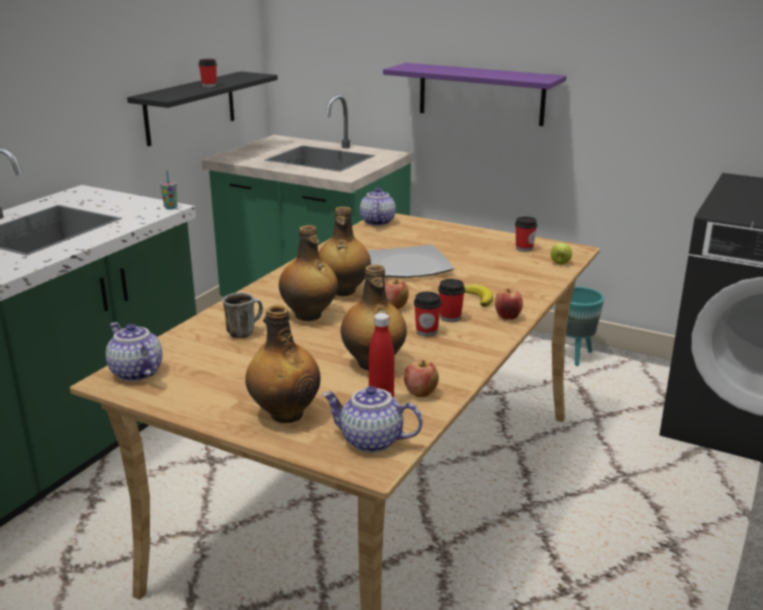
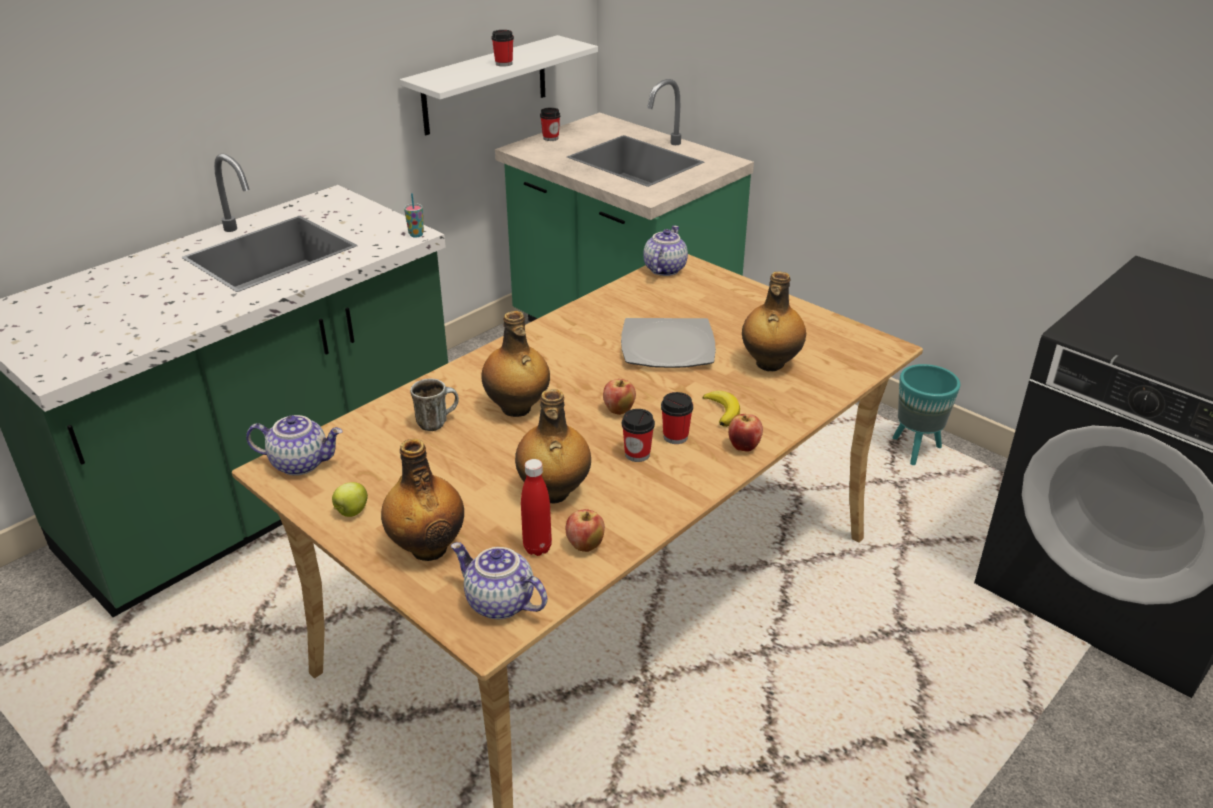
camera: 15 degrees right, 10 degrees up
teapot [106,322,162,381] -> teapot turned 120 degrees clockwise [246,415,343,476]
black shelf [127,71,278,146] -> white shelf [400,35,598,135]
bottle [319,207,371,296] -> bottle moved to [742,272,806,371]
purple shelf [383,63,566,126] -> none
cup [515,216,537,252] -> cup moved to [540,107,560,141]
apple [550,243,572,265] -> apple moved to [332,482,368,517]

